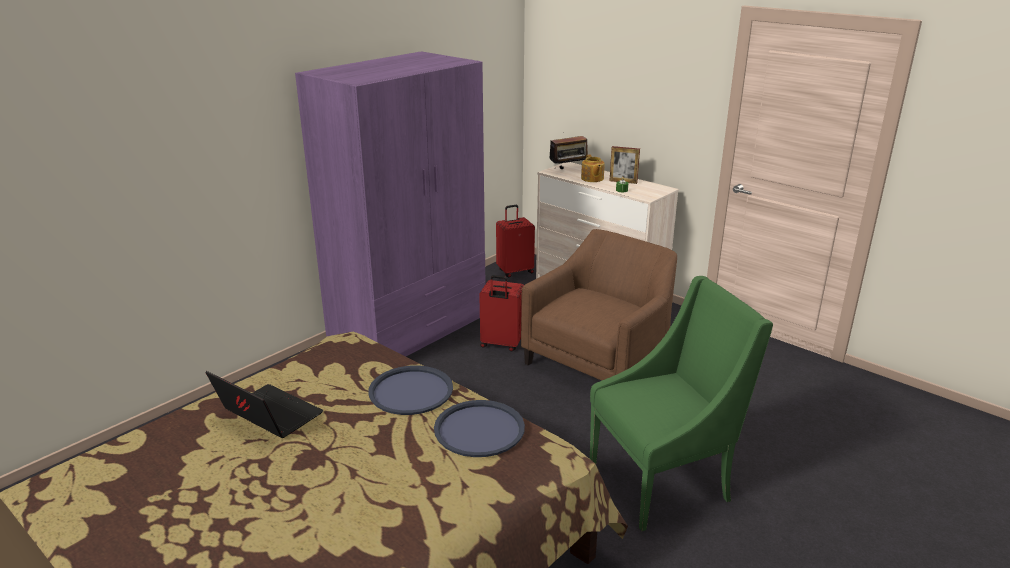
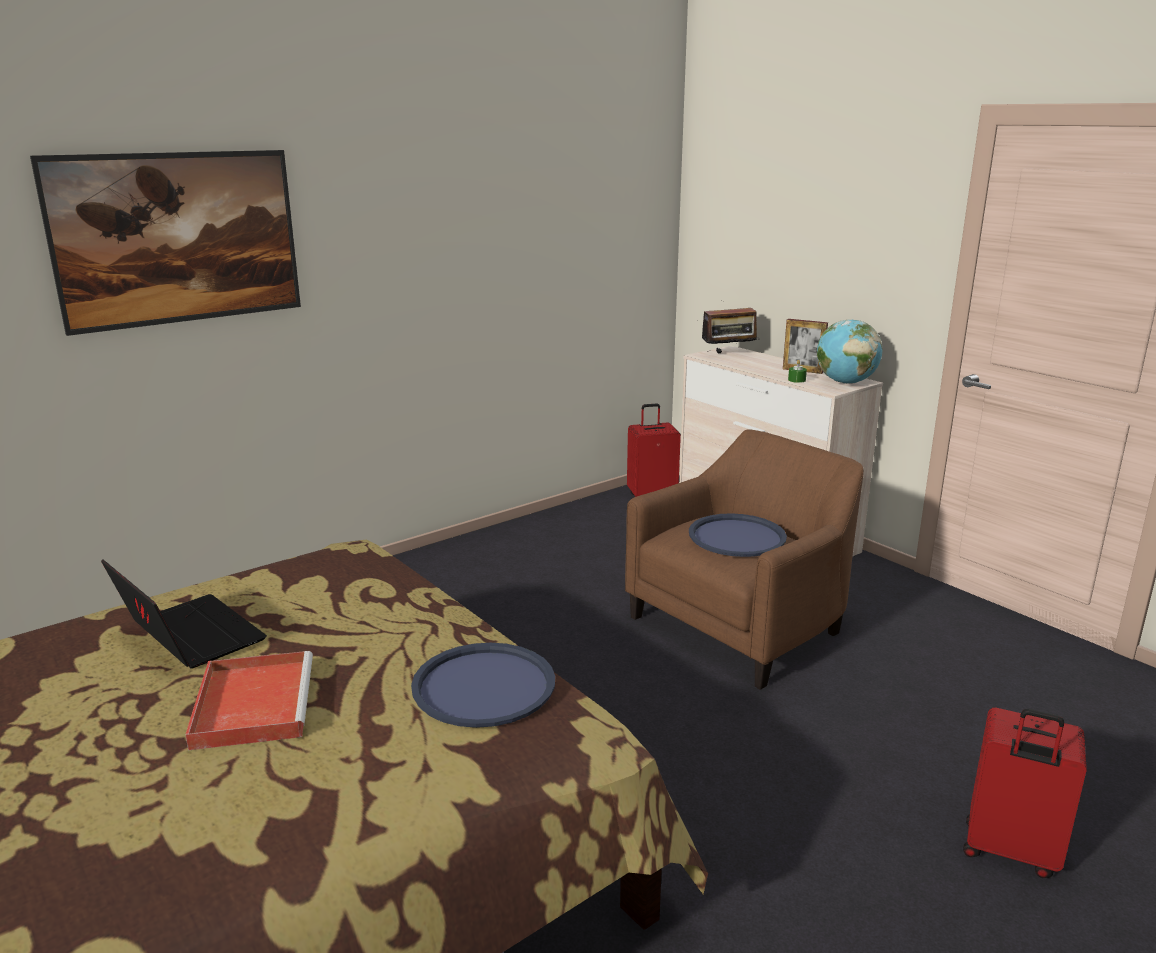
camera: 10 degrees right, 5 degrees down
purple wardrobe [295,51,485,356] -> none
blue tray [368,366,453,415] -> blue tray moved to [689,513,787,557]
red suitcase [479,275,524,352] -> red suitcase moved to [963,708,1087,878]
teapot [581,155,605,182] -> none
green armchair [590,276,773,531] -> none
none -> picture [30,150,301,336]
none -> red tray [185,651,313,750]
none -> globe [817,320,882,384]

